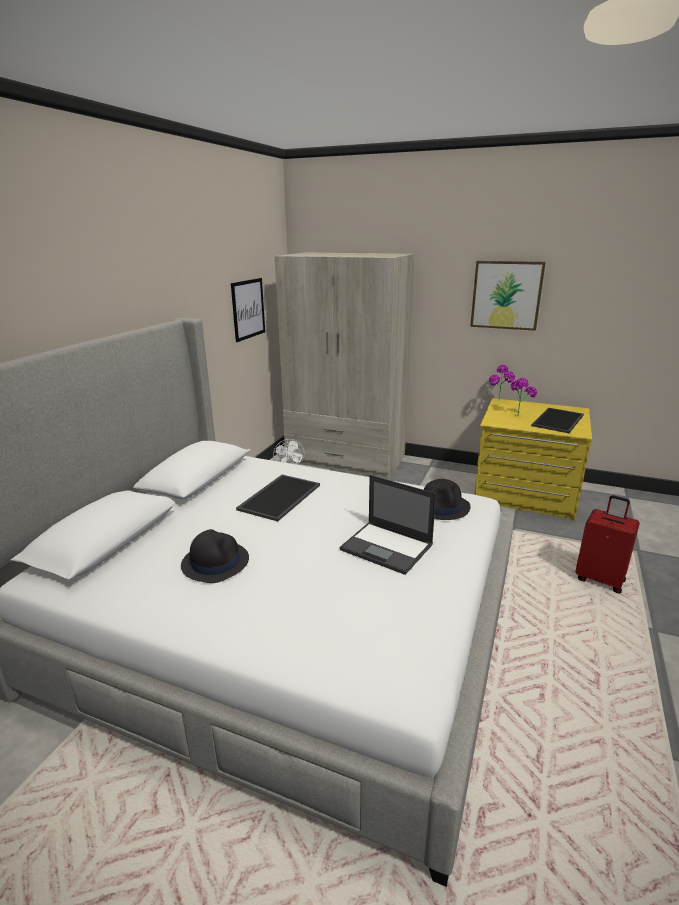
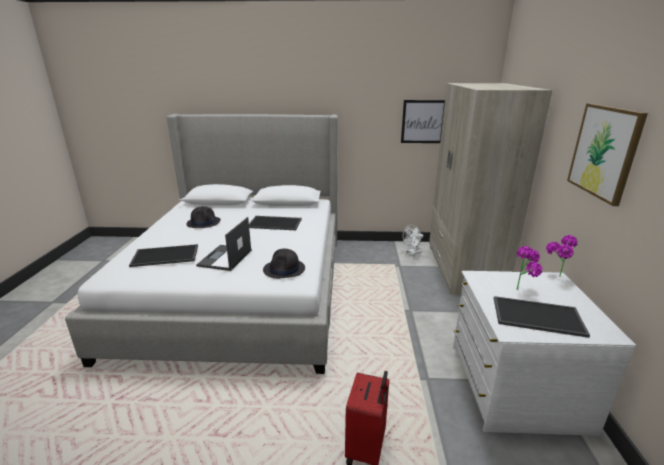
camera: 70 degrees right, 0 degrees up
yellow dresser [474,398,592,521] -> white dresser [453,271,636,436]
none -> tray [129,244,198,267]

